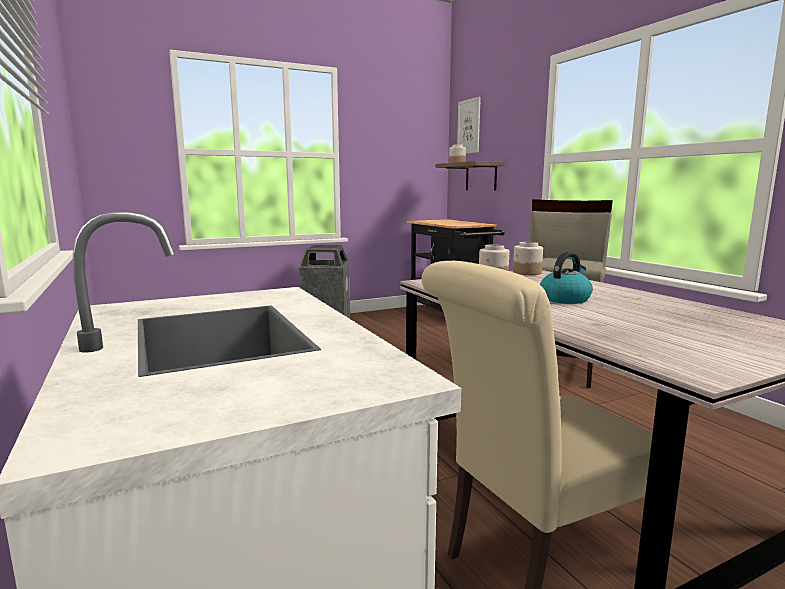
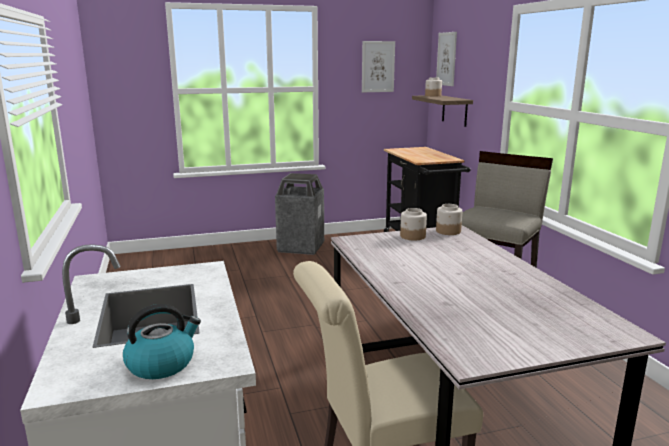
camera: 10 degrees right, 5 degrees up
kettle [540,252,593,304] -> kettle moved to [123,304,201,379]
none -> picture [362,41,395,92]

